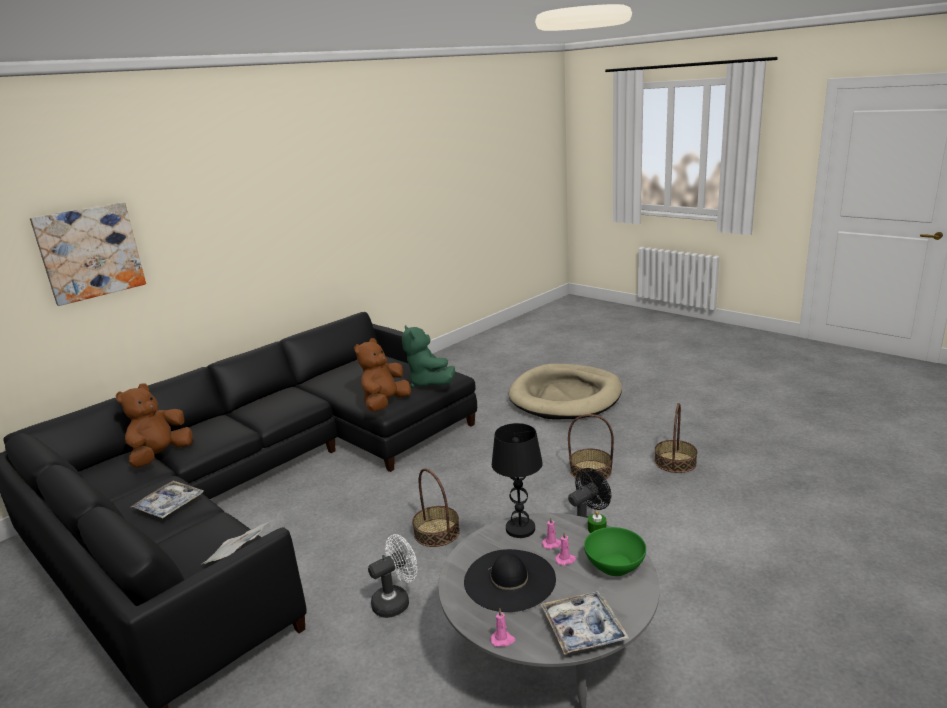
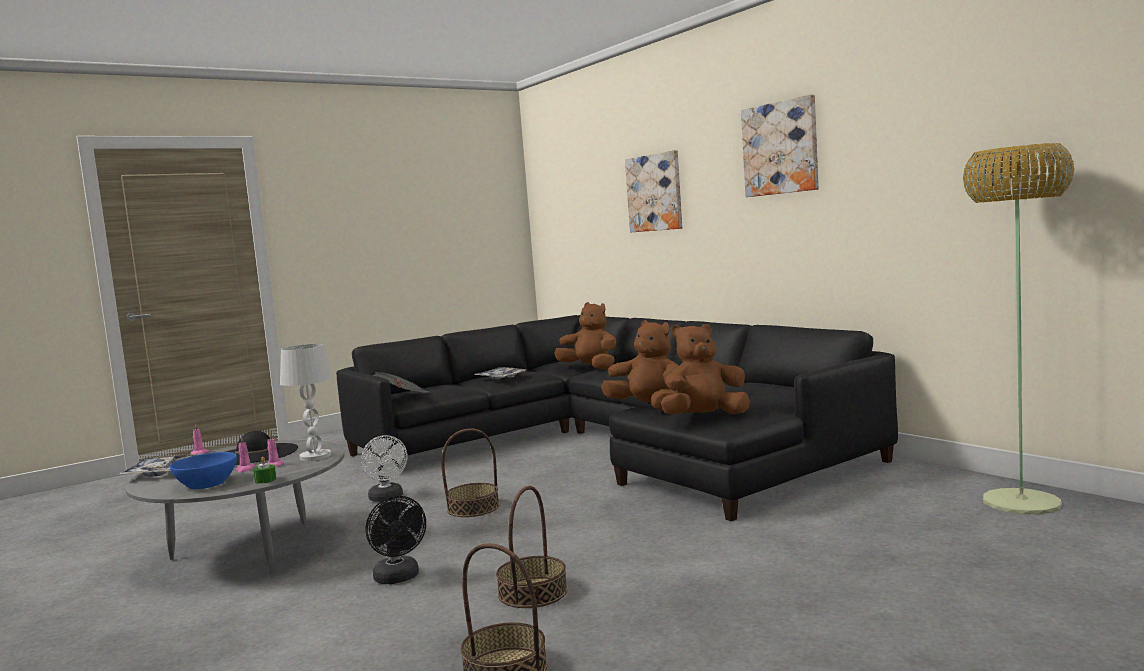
camera: 100 degrees right, 15 degrees down
green plush toy [402,325,455,388] -> brown plush toy [661,324,750,415]
black table lamp [492,423,543,538] -> white table lamp [280,344,333,461]
beige dog bed [509,364,622,419] -> none
green bowl [584,527,646,576] -> blue bowl [170,452,237,489]
none -> picture [741,94,819,197]
none -> floor lamp [963,143,1074,514]

